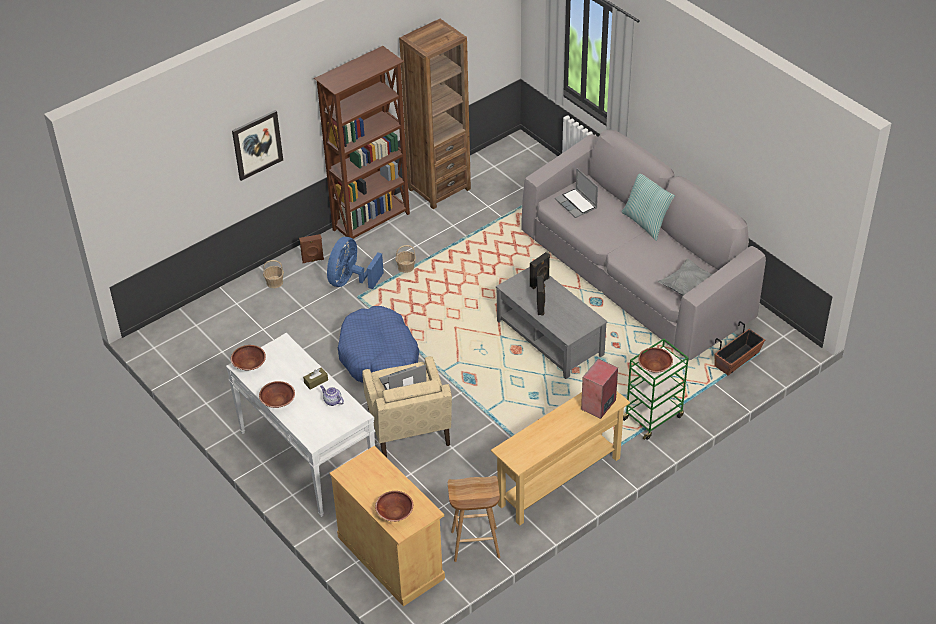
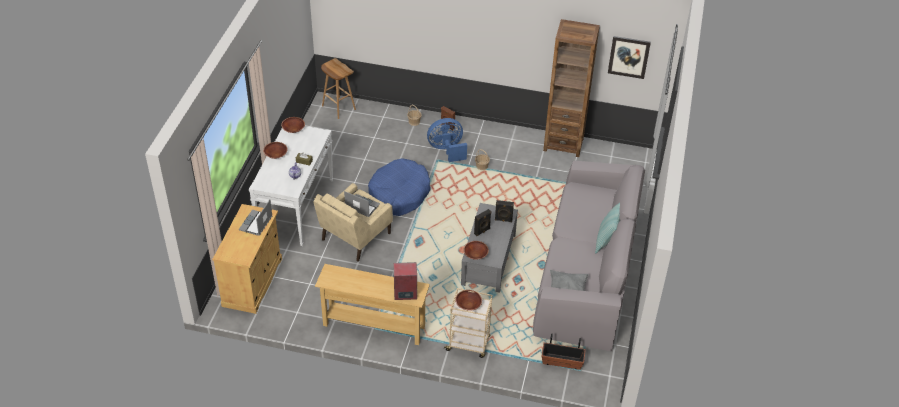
camera: 50 degrees right, 0 degrees up
picture [232,110,283,181] -> picture moved to [608,36,651,79]
brown bookcase [314,46,410,239] -> none
brown bowl [375,491,413,522] -> brown bowl moved to [464,241,489,260]
brown stool [448,476,500,562] -> brown stool moved to [321,58,356,119]
laptop [555,168,598,218] -> laptop moved to [239,200,273,236]
green cart [623,339,689,440] -> beige cart [444,288,492,358]

